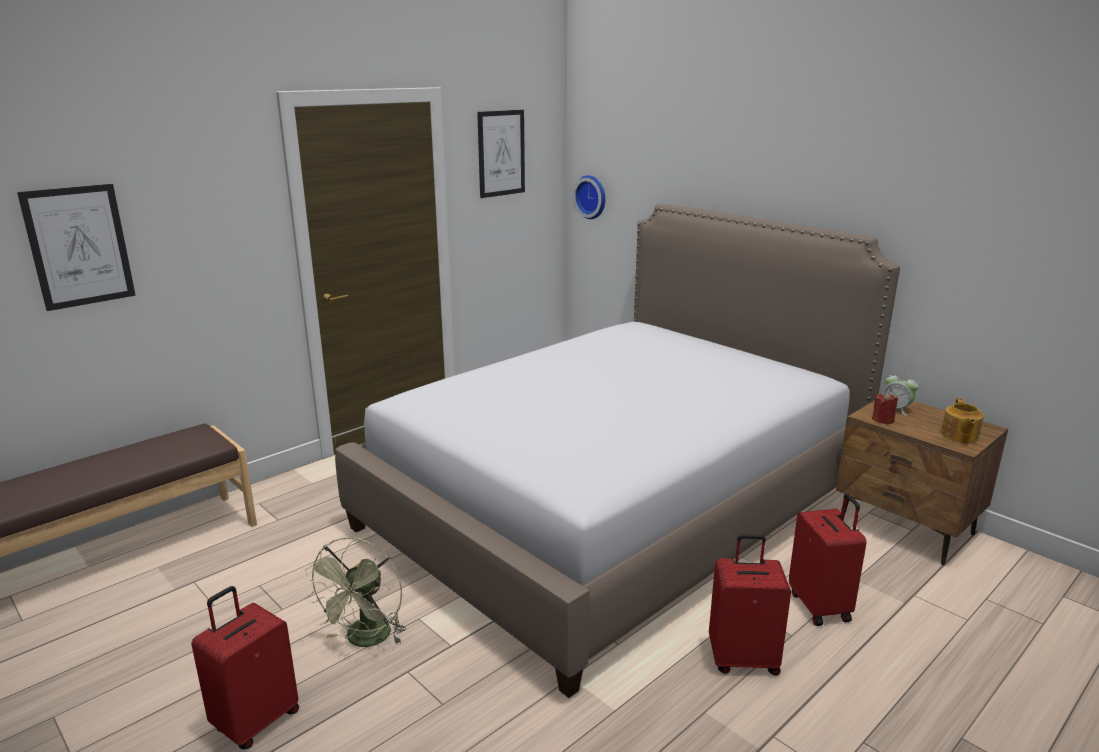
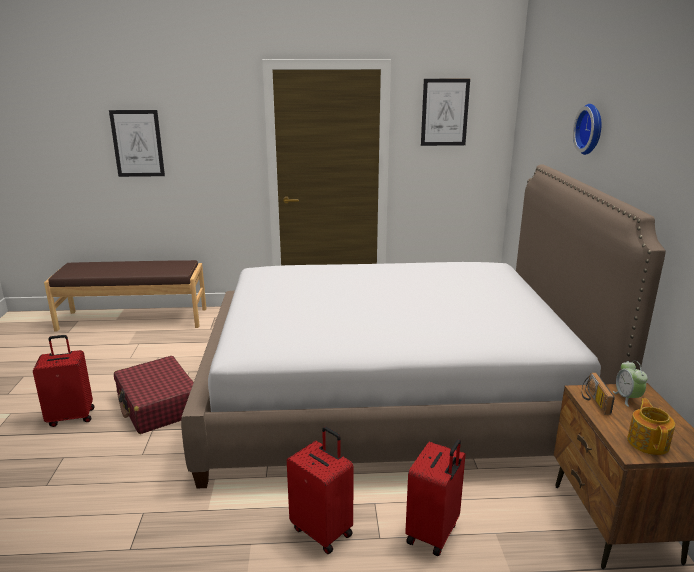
camera: 40 degrees right, 0 degrees up
green fan [305,537,406,647] -> red suitcase [114,356,194,434]
wall clock [573,175,605,219] -> wall clock moved to [573,104,601,155]
red candle [872,393,898,424] -> radio [582,373,615,415]
teapot [941,398,984,443] -> teapot turned 135 degrees clockwise [627,399,675,455]

